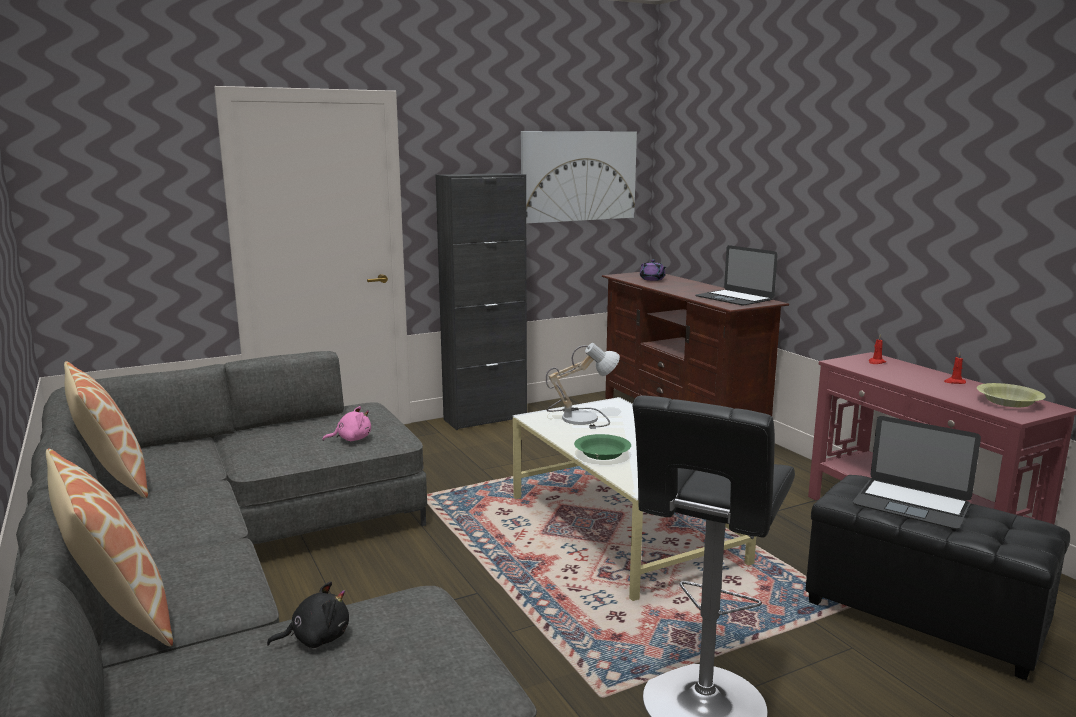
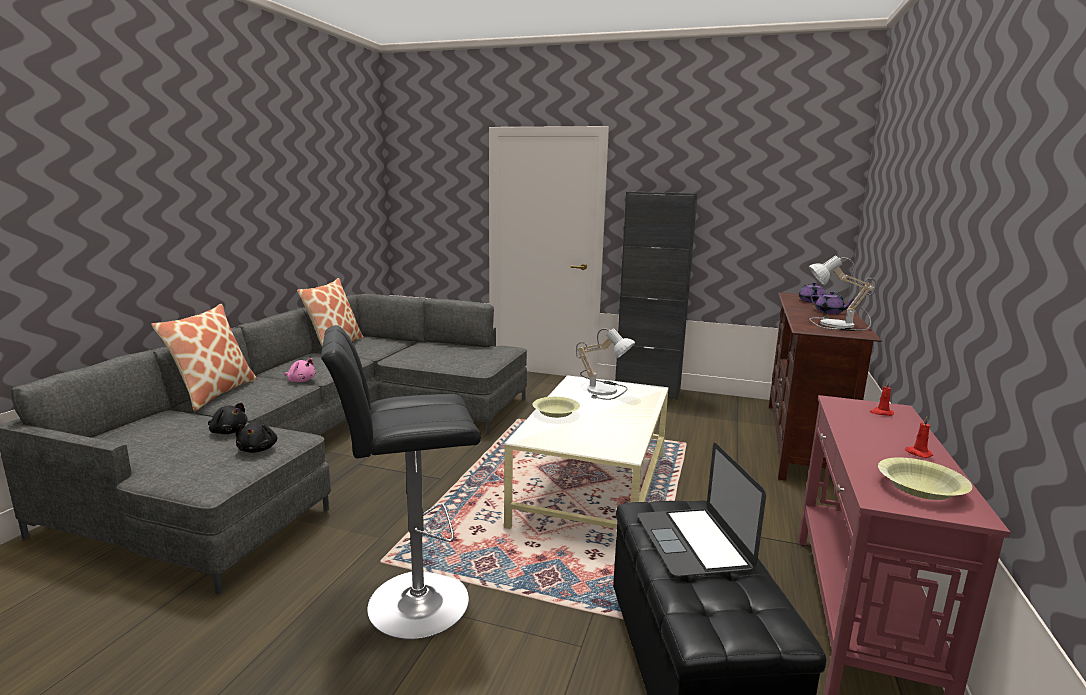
camera: 45 degrees right, 0 degrees up
pink plush toy [323,406,371,441] -> pink plush toy moved to [284,358,316,382]
picture [521,131,637,224] -> none
green bowl [574,434,631,460] -> yellow bowl [533,397,580,418]
laptop [695,245,778,305] -> table lamp [809,255,877,331]
none -> black plush toy [236,422,277,453]
none -> purple teapot [811,291,854,314]

